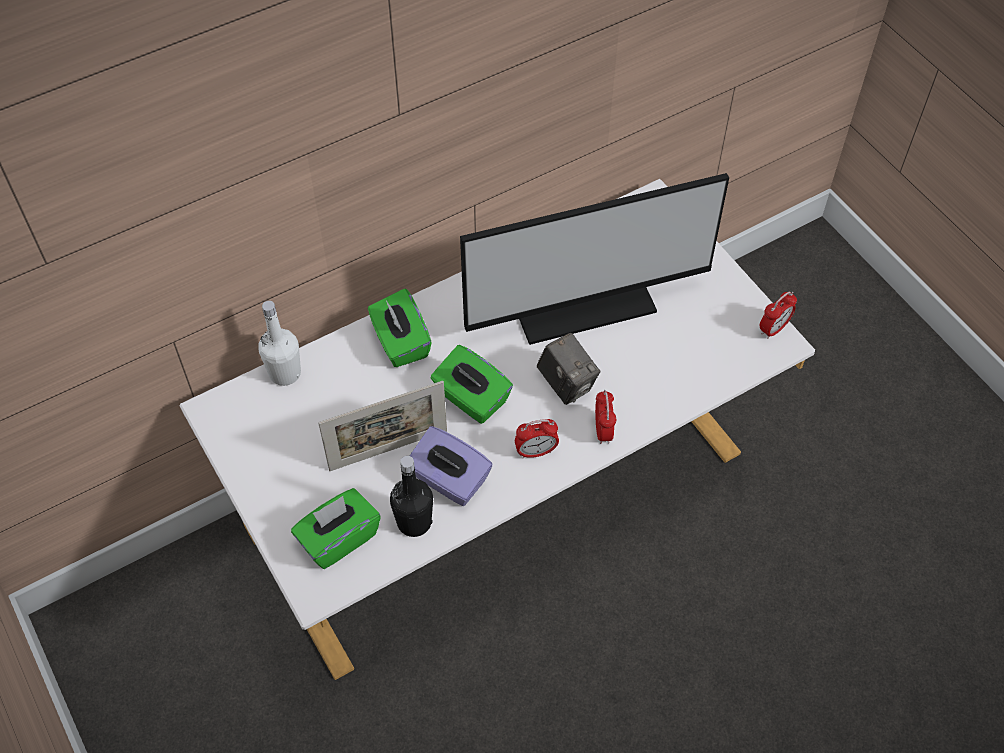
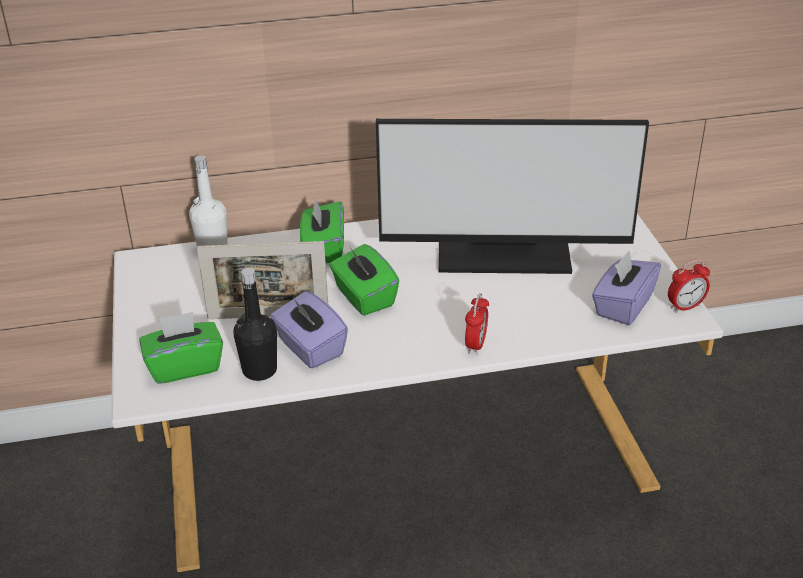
camera: 20 degrees right, 20 degrees down
alarm clock [515,419,559,458] -> none
camera [537,333,600,405] -> none
none -> purple tissue box [592,251,661,325]

